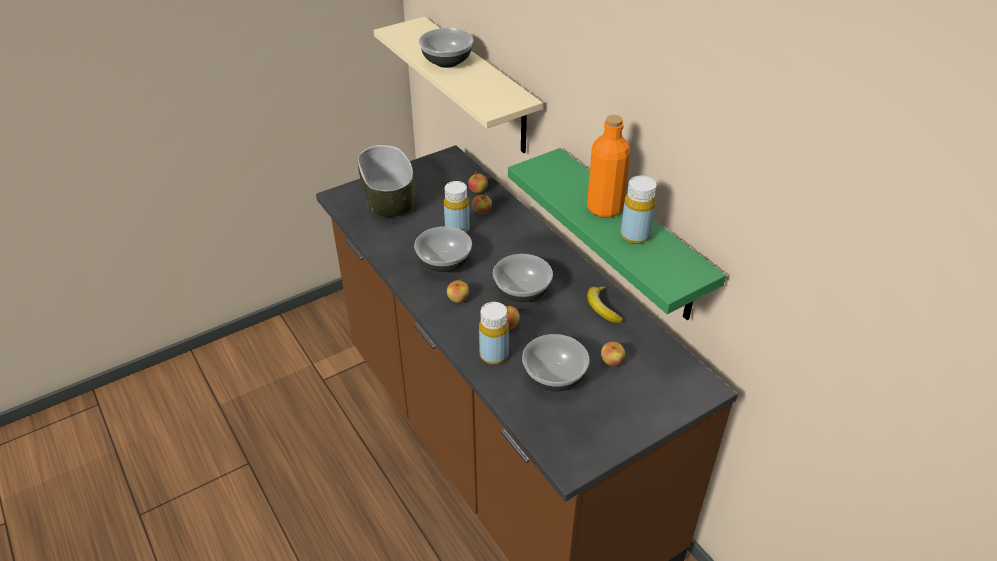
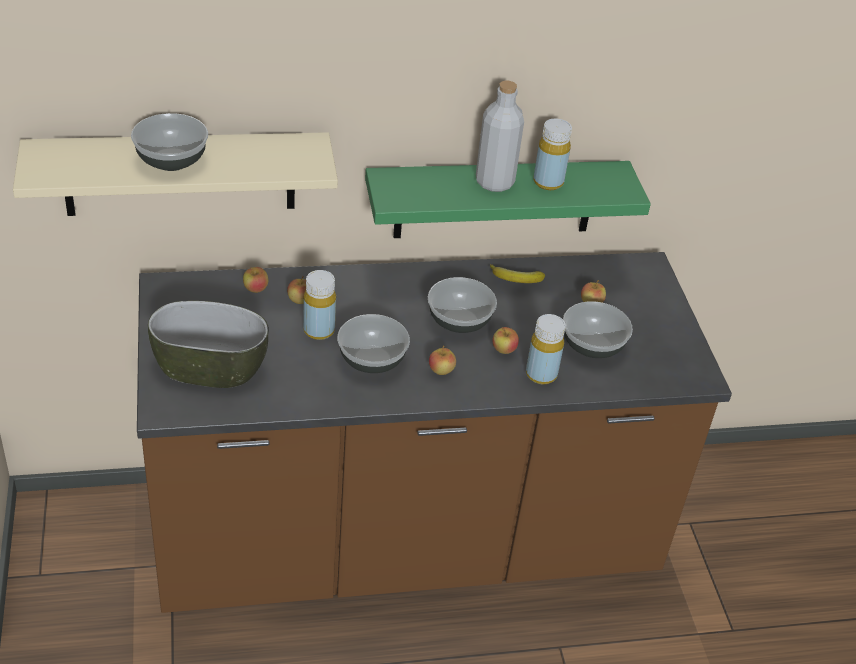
camera: 70 degrees left, 0 degrees up
orange bottle [587,115,630,218] -> grey bottle [476,81,524,192]

